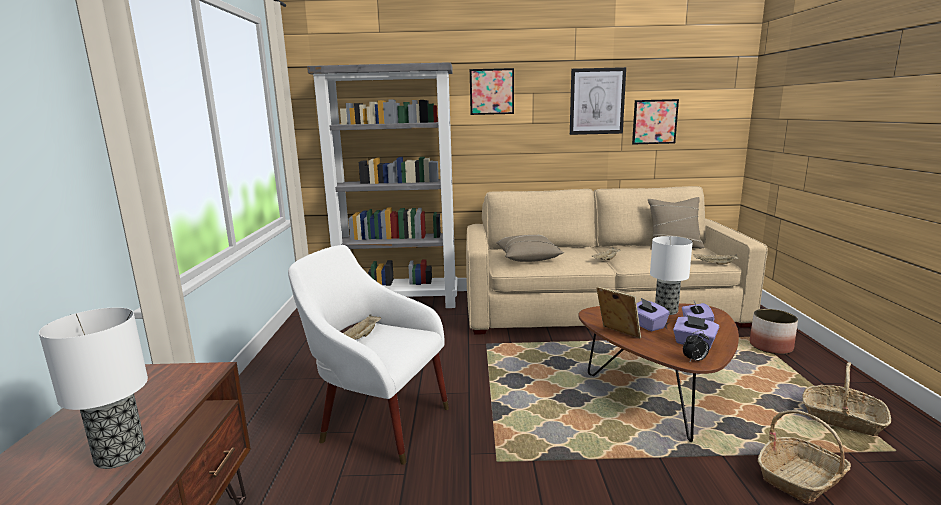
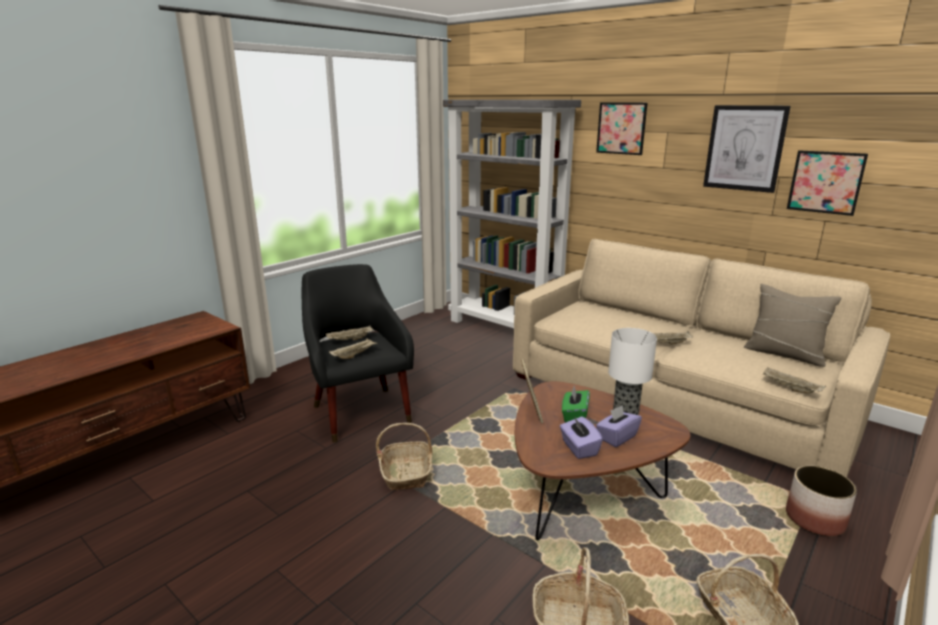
camera: 40 degrees right, 5 degrees up
table lamp [39,308,148,469] -> none
white armchair [288,245,449,465] -> black armchair [302,264,414,443]
beige pillow [496,235,564,262] -> none
purple tissue box [636,298,670,332] -> green tissue box [562,386,590,422]
alarm clock [683,330,709,363] -> none
none -> beige tray [329,338,378,359]
none -> basket [376,423,433,490]

